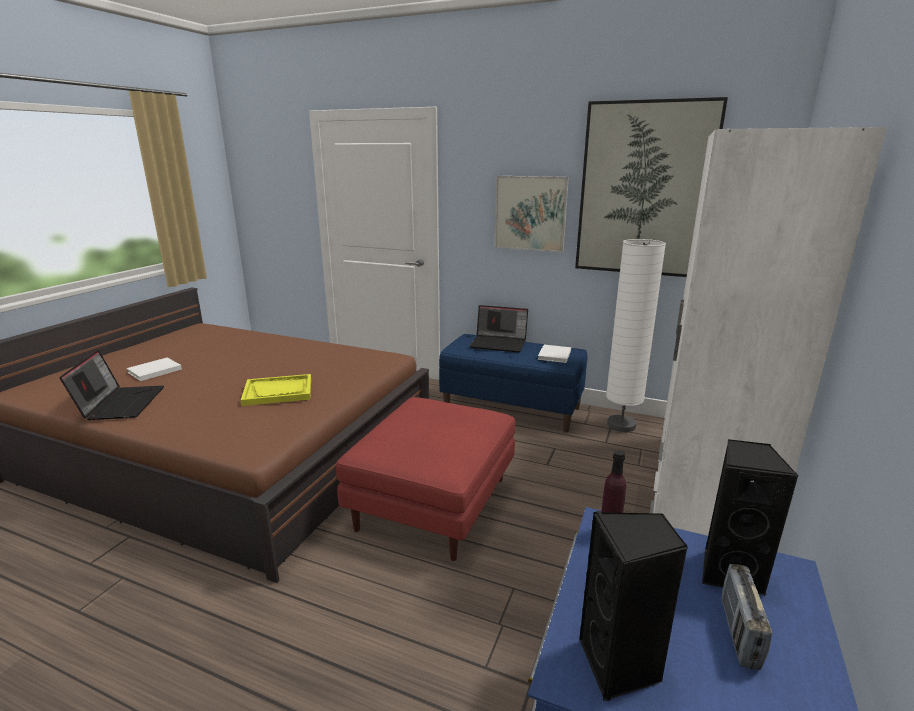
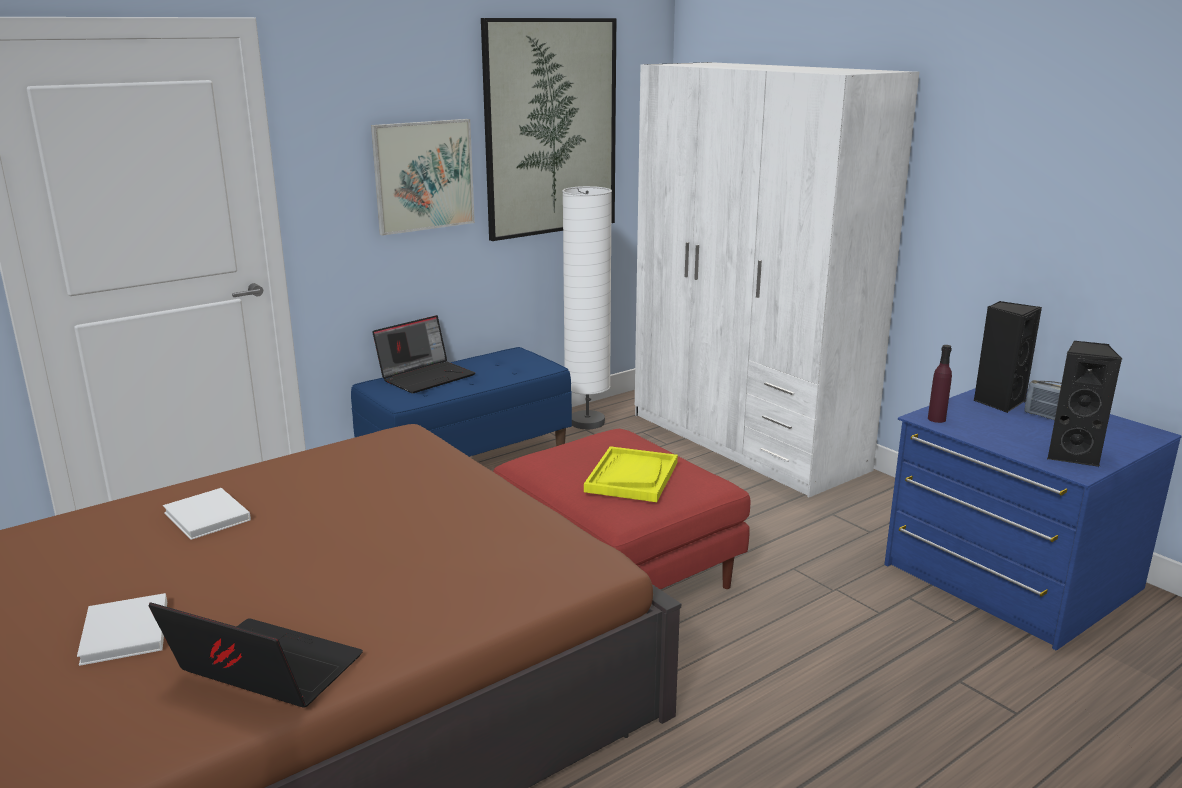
camera: 60 degrees left, 0 degrees up
yellow tray [241,374,311,406] -> yellow tray moved to [584,446,678,502]
white book [538,344,571,363] -> white book moved to [163,488,251,540]

